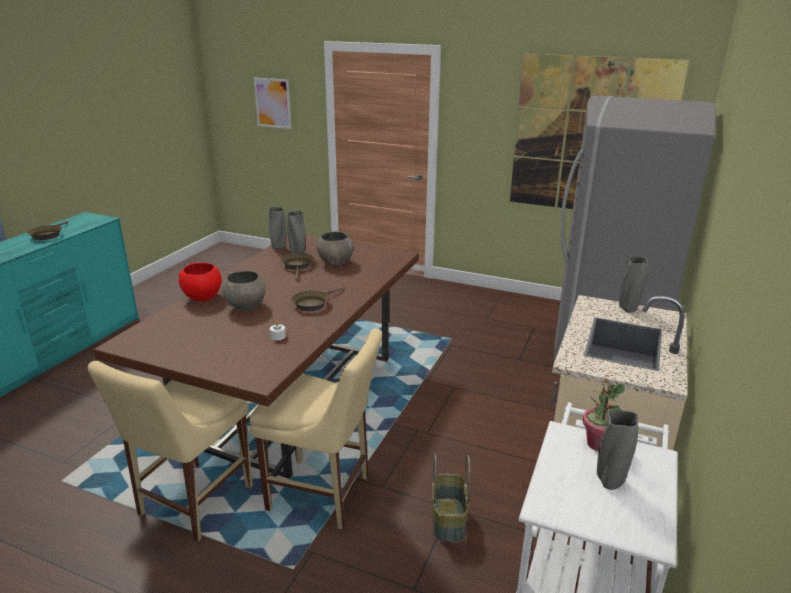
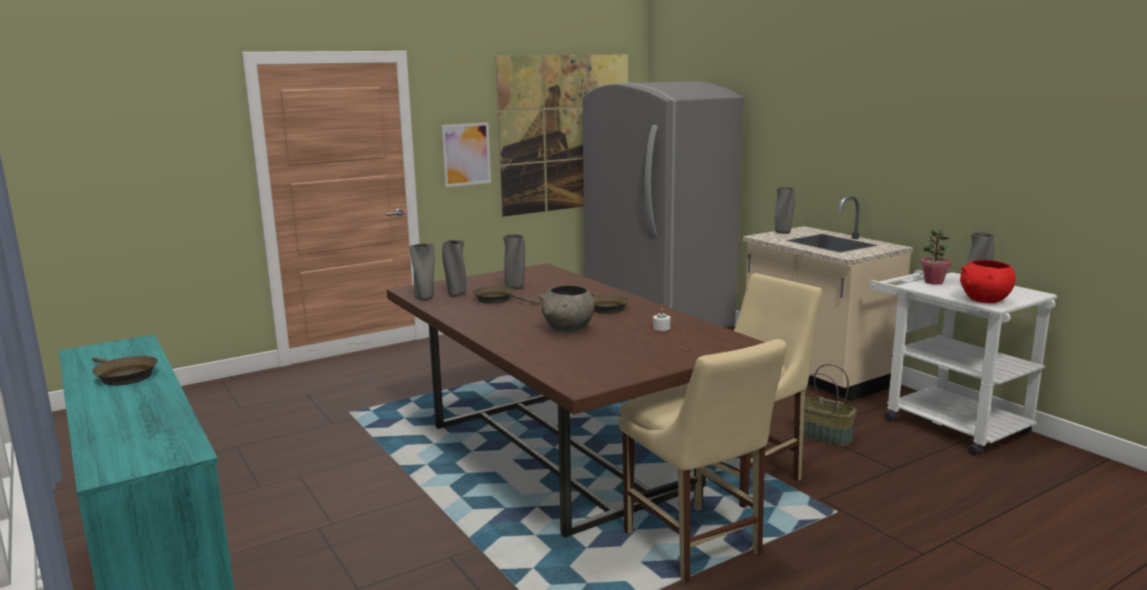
camera: 55 degrees left, 10 degrees down
red bowl [178,263,222,301] -> red bowl moved to [960,260,1016,303]
picture [254,78,292,129] -> picture moved to [441,122,491,187]
grey bowl [317,232,354,266] -> grey vase [503,234,525,289]

